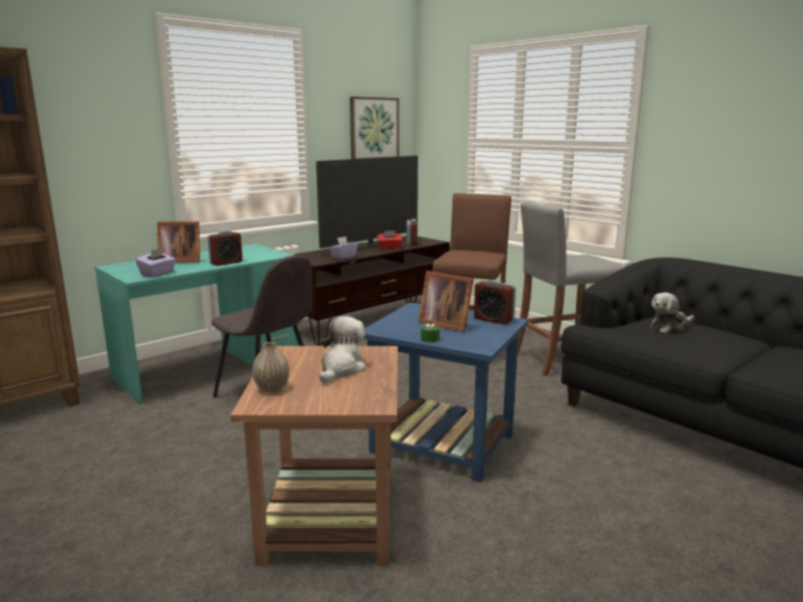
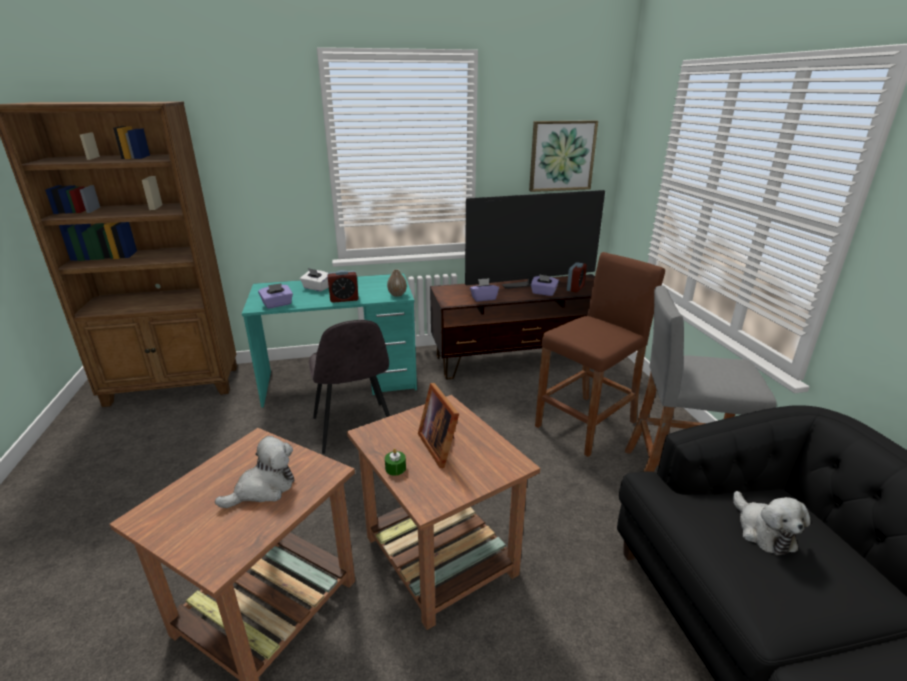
camera: 30 degrees right, 10 degrees up
picture frame [157,221,200,262] -> white tissue box [300,268,329,291]
vase [253,342,289,392] -> vase moved to [387,270,407,297]
blue side table [364,303,528,482] -> brown side table [347,395,540,630]
red tissue box [377,230,402,250] -> purple tissue box [530,274,559,296]
alarm clock [474,280,516,325] -> none
plush toy [650,293,695,334] -> plush toy turned 105 degrees counterclockwise [733,491,811,556]

